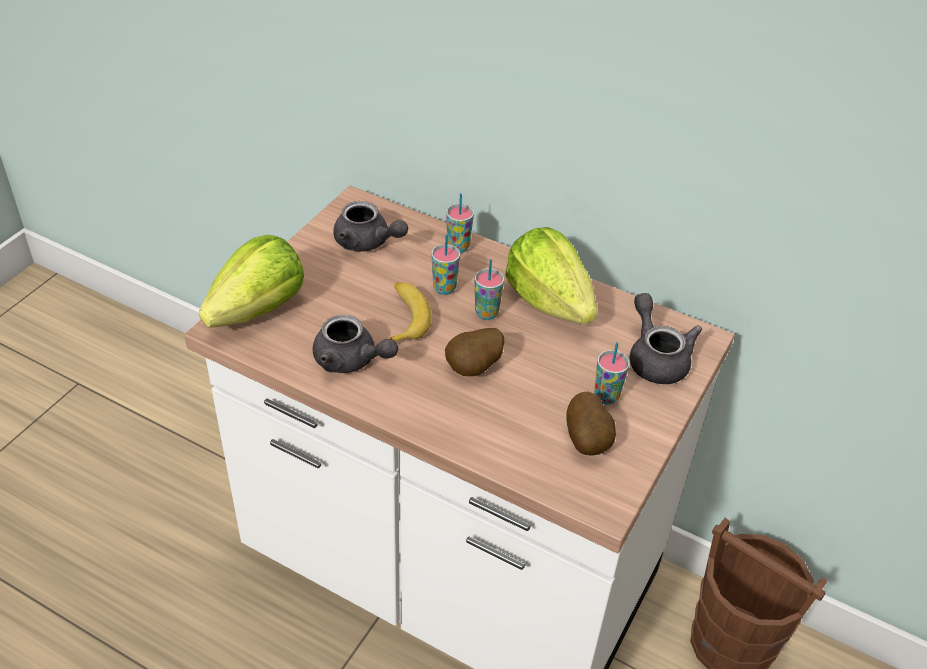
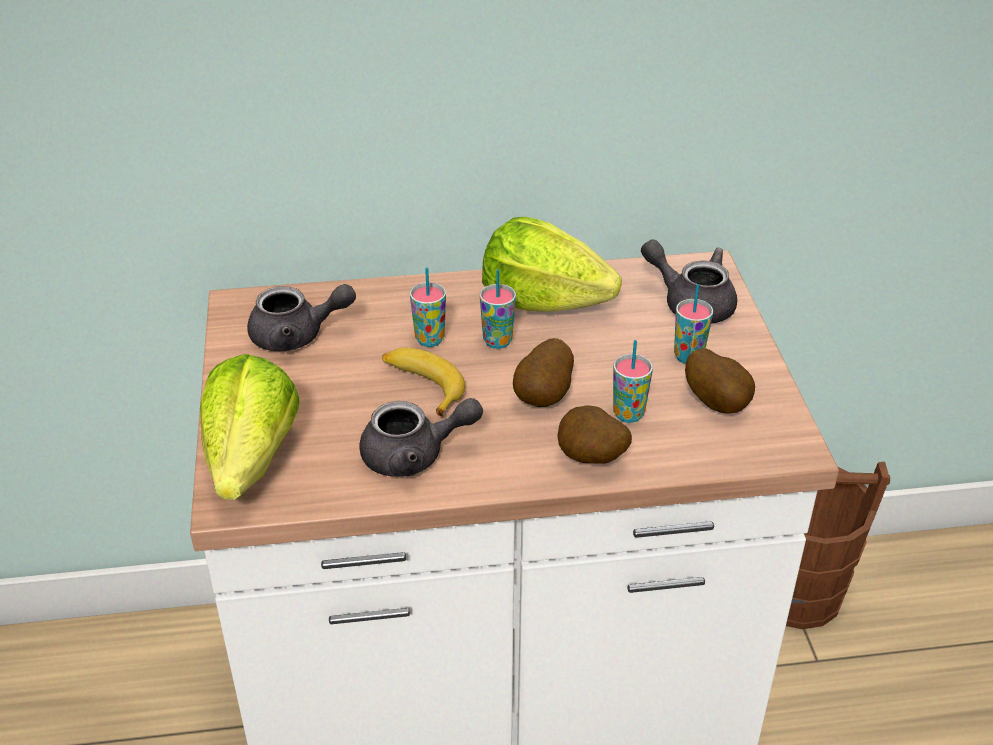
camera: 35 degrees left, 5 degrees down
cup [446,193,474,253] -> cup moved to [613,340,653,423]
none -> potato [557,405,632,464]

